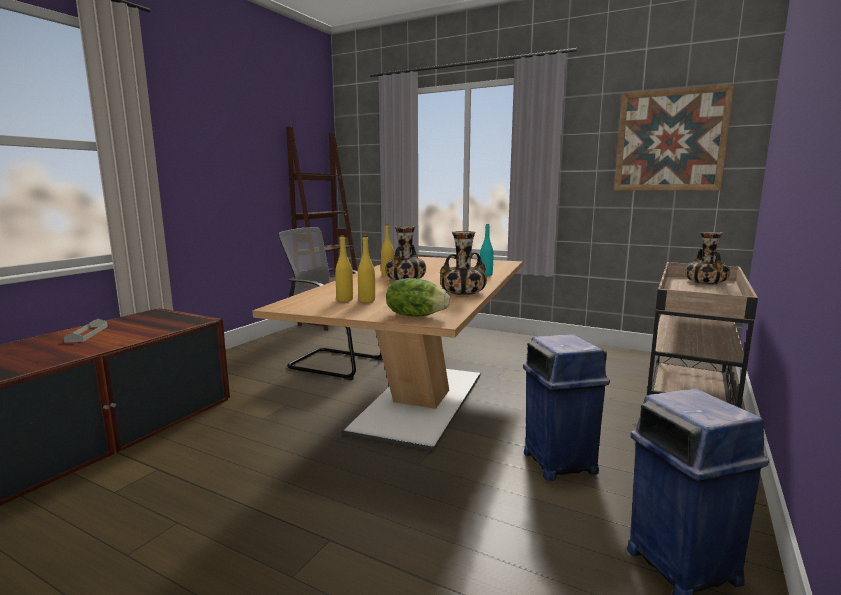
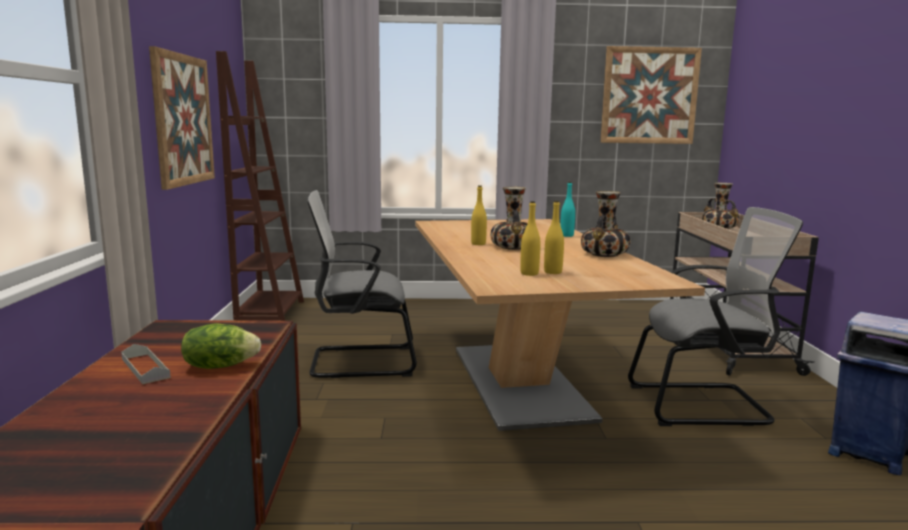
camera: 30 degrees left, 0 degrees up
lettuce [386,278,450,316] -> lettuce moved to [181,323,261,369]
blue trash can [523,334,610,481] -> chair [628,207,803,426]
none -> picture [149,46,215,190]

